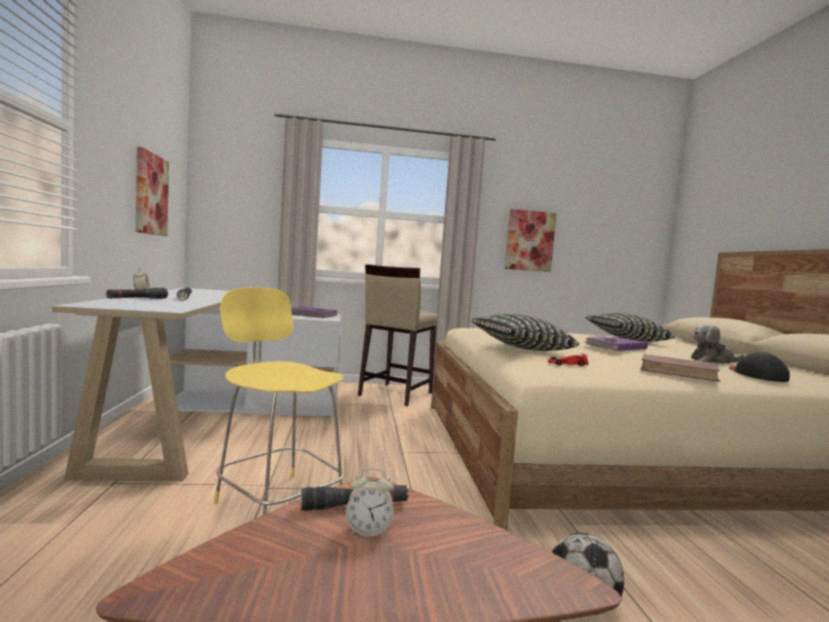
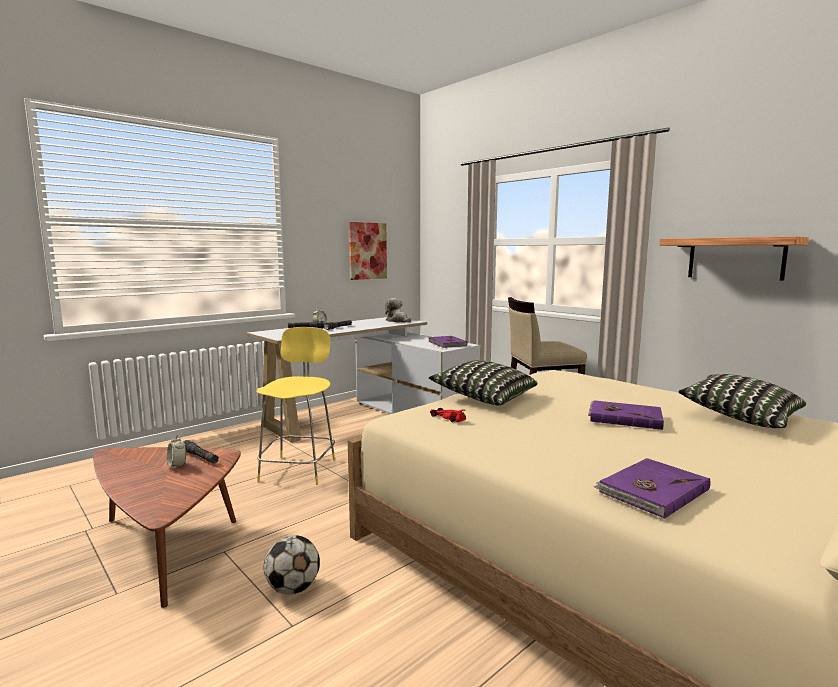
camera: 55 degrees right, 5 degrees up
picture [505,209,556,272] -> shelf [659,236,809,281]
brown book [640,354,720,382] -> none
plush toy [691,324,744,364] -> plush toy moved to [385,298,411,323]
black cap [729,352,790,382] -> purple book [593,458,711,519]

